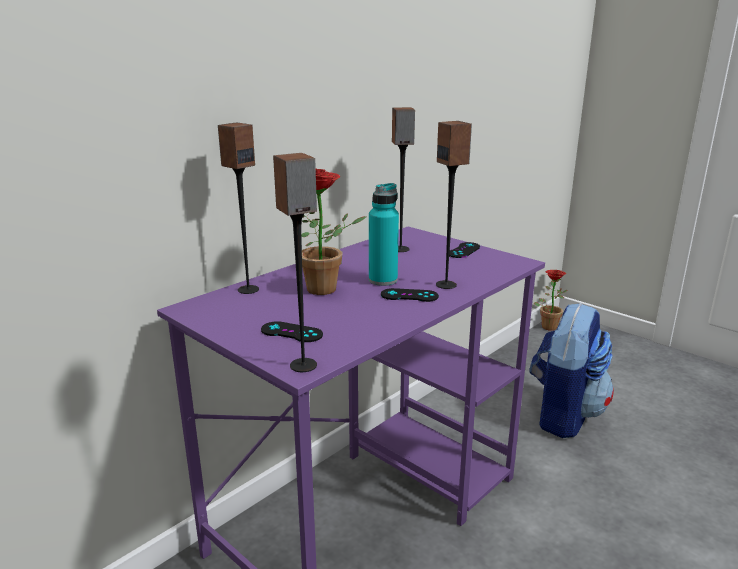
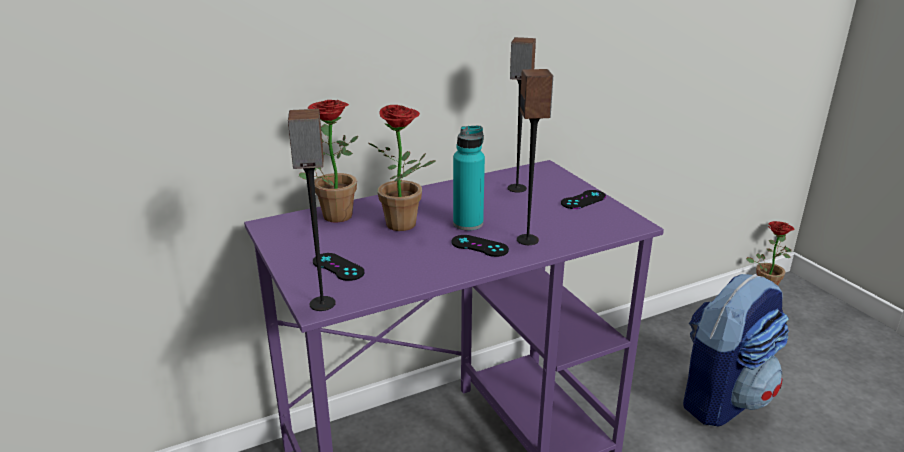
camera: 20 degrees right, 5 degrees up
speaker [218,122,259,294] -> potted plant [299,100,359,222]

